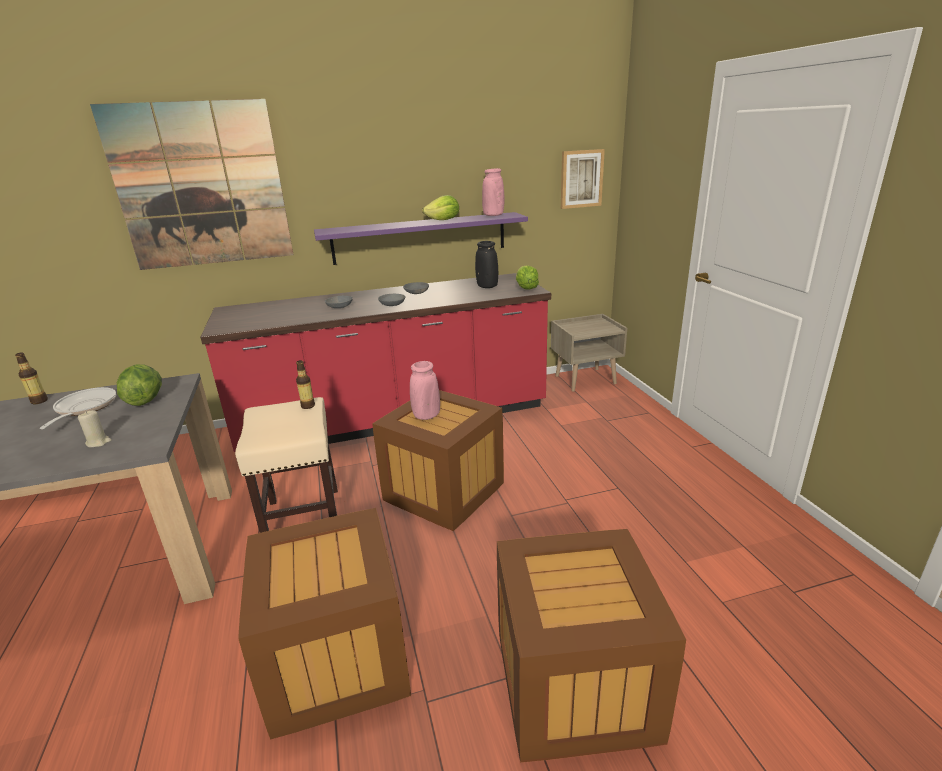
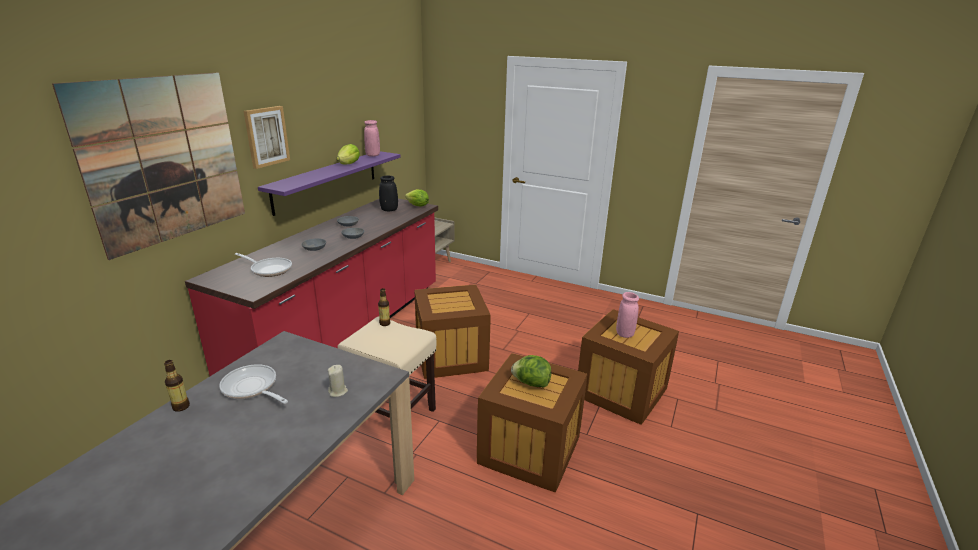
camera: 50 degrees left, 0 degrees up
lettuce [117,364,162,406] -> lettuce moved to [511,355,551,388]
pink vase [410,361,440,420] -> pink vase moved to [616,292,639,338]
picture [561,149,605,209] -> picture moved to [244,106,290,169]
none -> frying pan [235,253,292,277]

